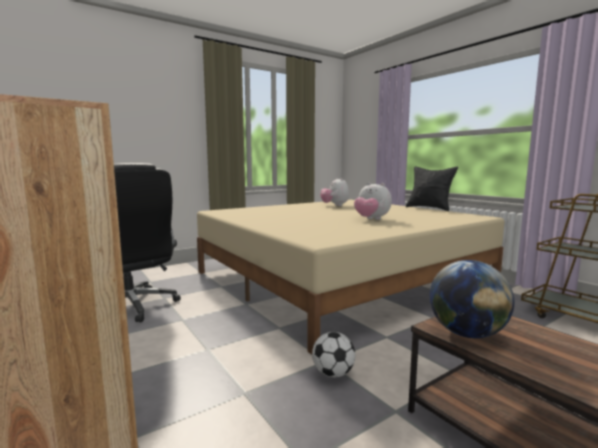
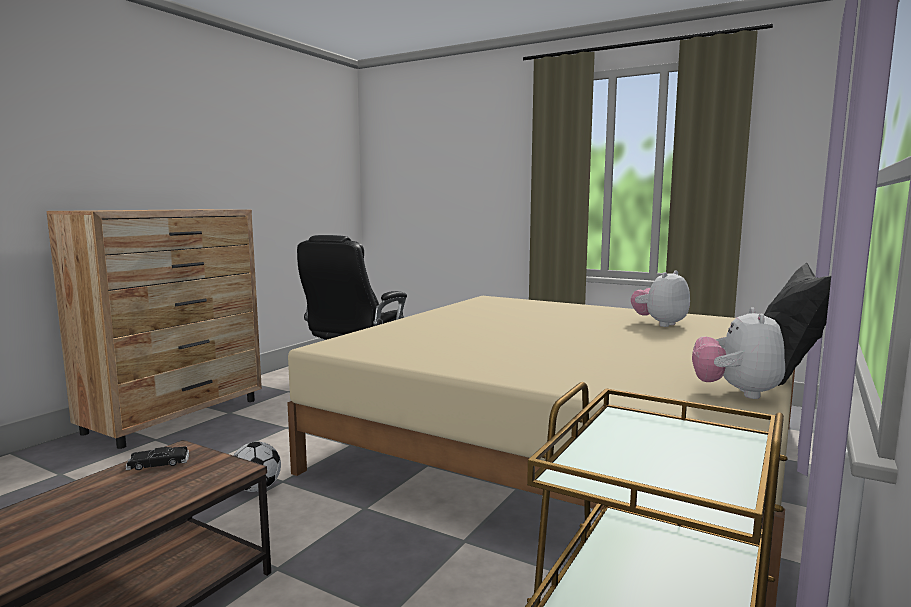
camera: 65 degrees right, 0 degrees up
plush toy [354,182,392,220] -> plush toy moved to [692,308,785,399]
globe [430,260,514,338] -> black toy car [125,446,189,470]

